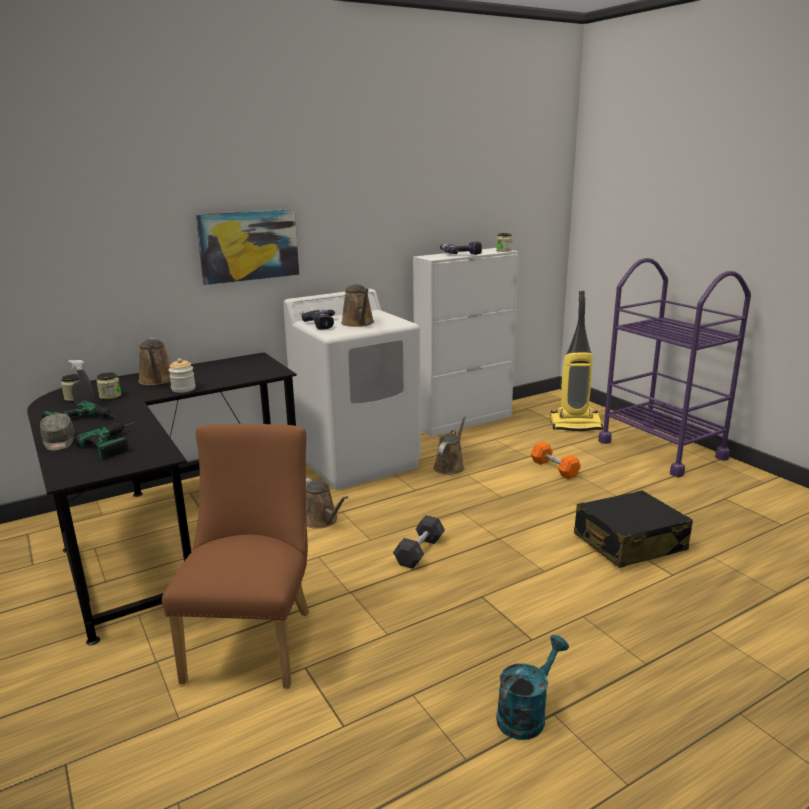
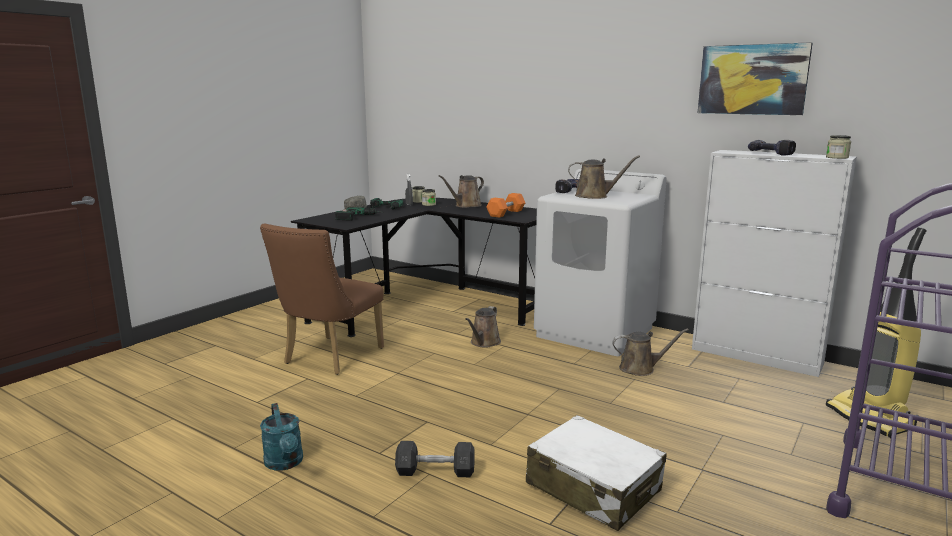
camera: 65 degrees right, 5 degrees down
brown chair [162,424,309,689] -> brown chair turned 135 degrees clockwise [260,224,384,375]
jar [169,358,196,393] -> none
picture [195,209,299,285] -> picture moved to [698,42,813,115]
brown watering can [341,284,374,327] -> brown watering can turned 135 degrees counterclockwise [568,155,640,199]
grey dumbbell [393,515,445,569] -> grey dumbbell moved to [395,441,475,477]
turquoise watering can [496,635,569,740] -> turquoise watering can turned 45 degrees clockwise [260,403,303,471]
orange dumbbell [531,442,581,479] -> orange dumbbell moved to [486,193,525,218]
black suitcase [574,490,693,568] -> white suitcase [526,415,666,531]

